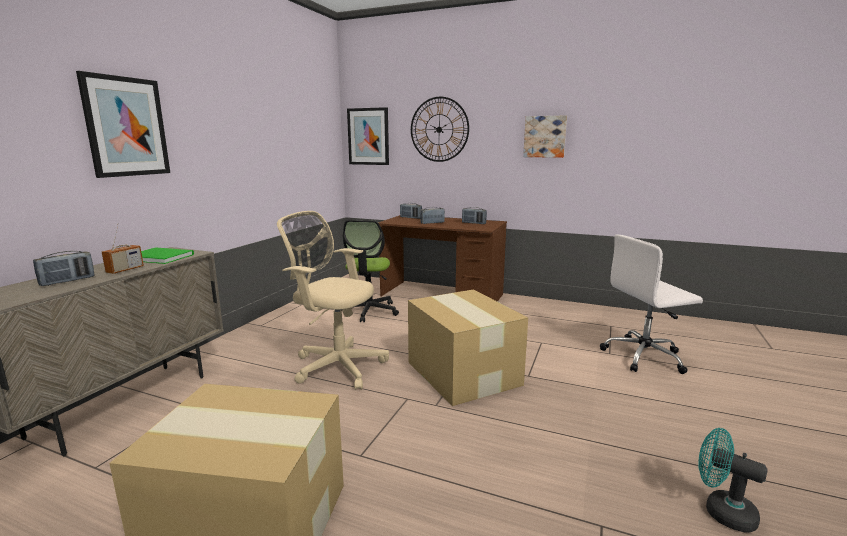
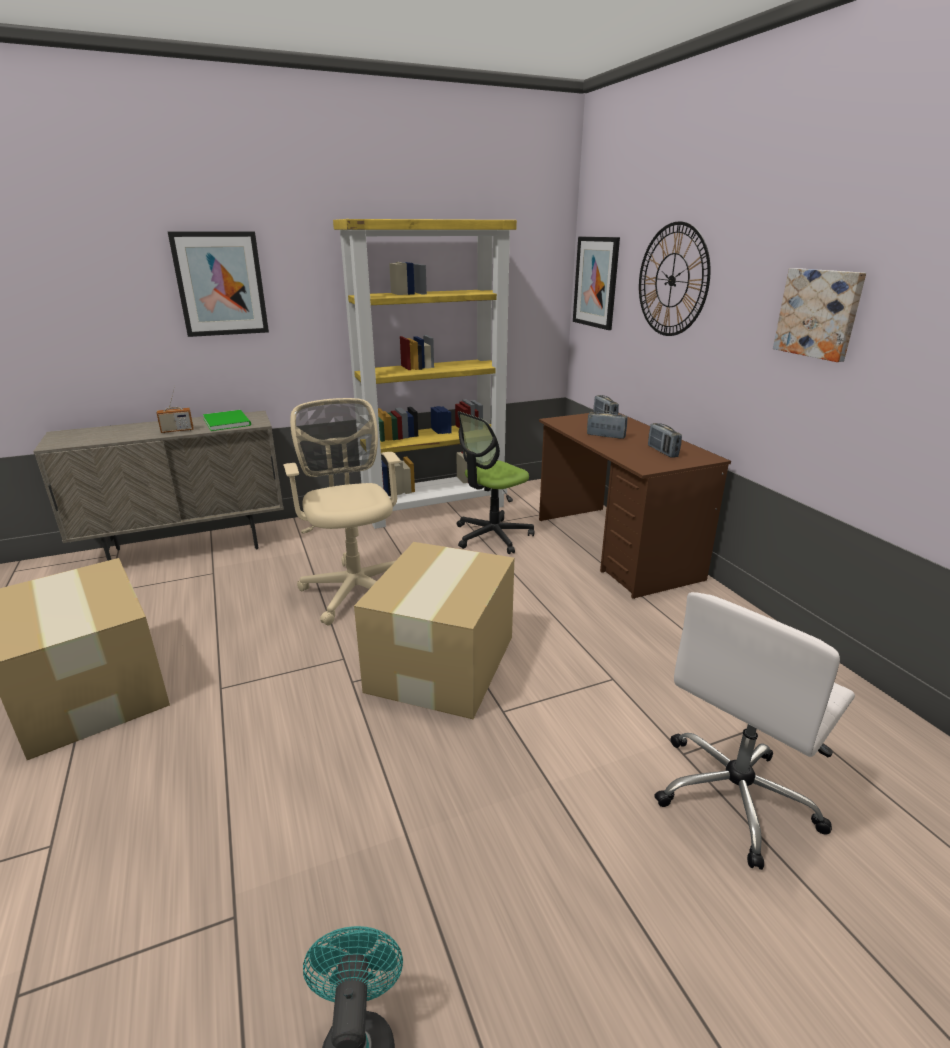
camera: 45 degrees right, 10 degrees up
radio [33,251,94,286] -> none
white office chair [600,234,703,374] -> white office chair turned 75 degrees counterclockwise [655,592,855,870]
none -> yellow bookcase [333,219,517,529]

